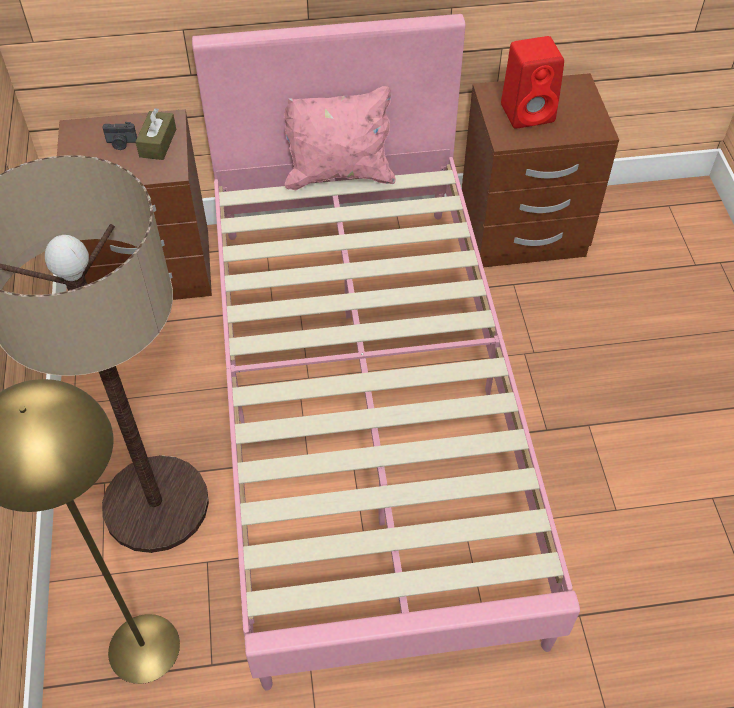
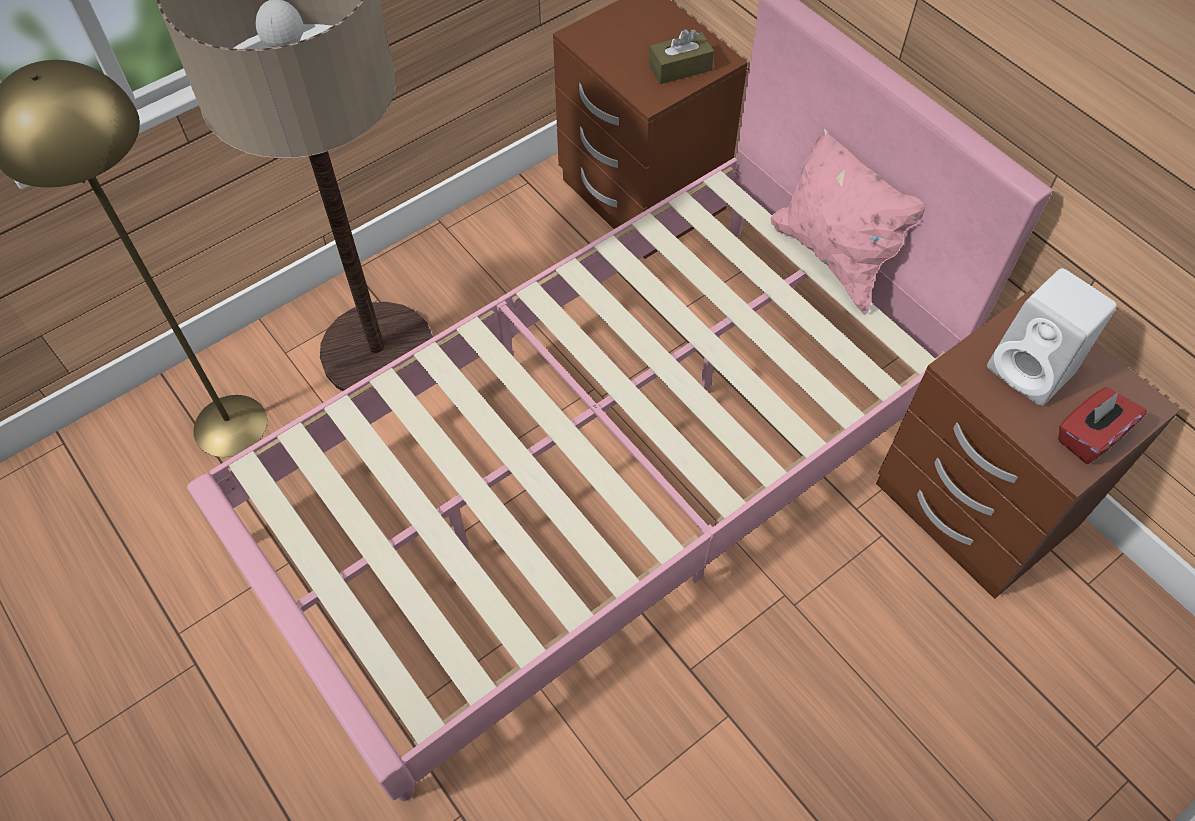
camera: 60 degrees right, 5 degrees up
camera [102,122,137,150] -> none
red speaker [501,36,564,129] -> white speaker [987,268,1117,406]
none -> red tissue box [1058,387,1147,464]

